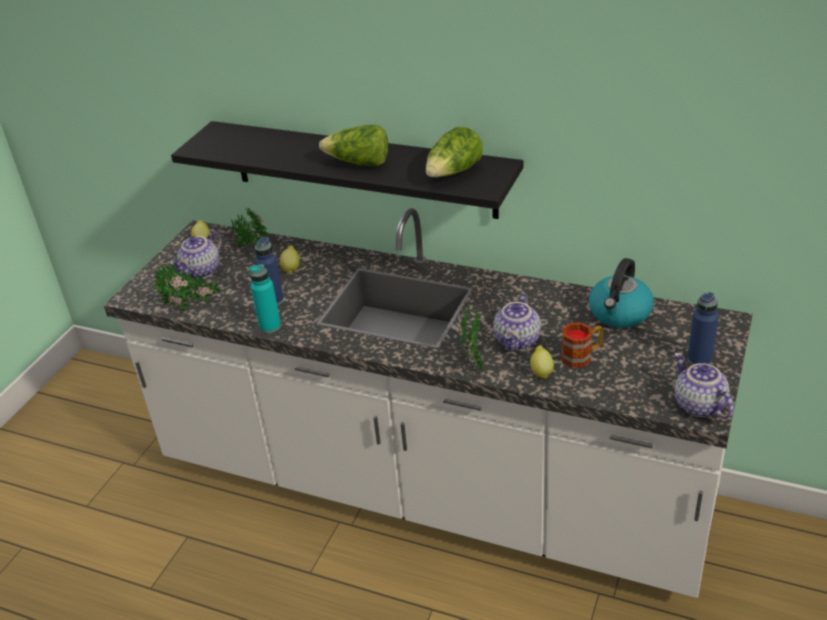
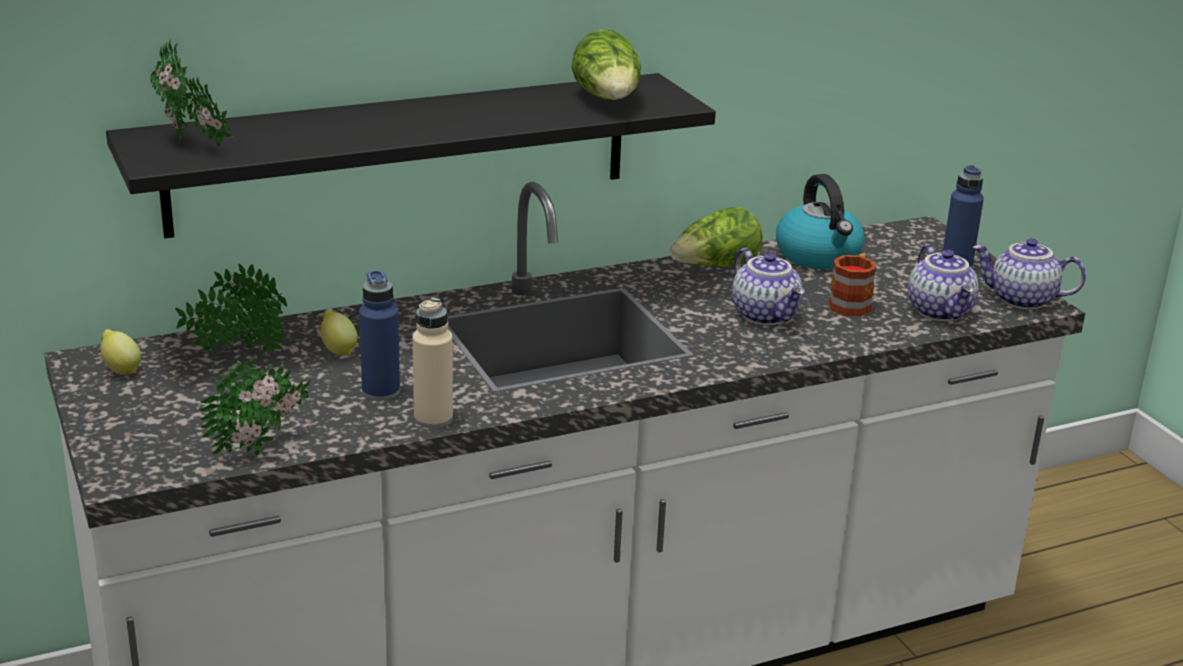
camera: 50 degrees left, 10 degrees down
teapot [170,230,222,279] -> teapot moved to [908,244,979,321]
turquoise bottle [249,264,281,333] -> beige bottle [412,297,453,429]
lettuce [319,125,388,166] -> lettuce moved to [670,207,763,267]
potted plant [456,303,485,371] -> potted plant moved to [151,39,233,146]
lemon [530,345,554,379] -> none

